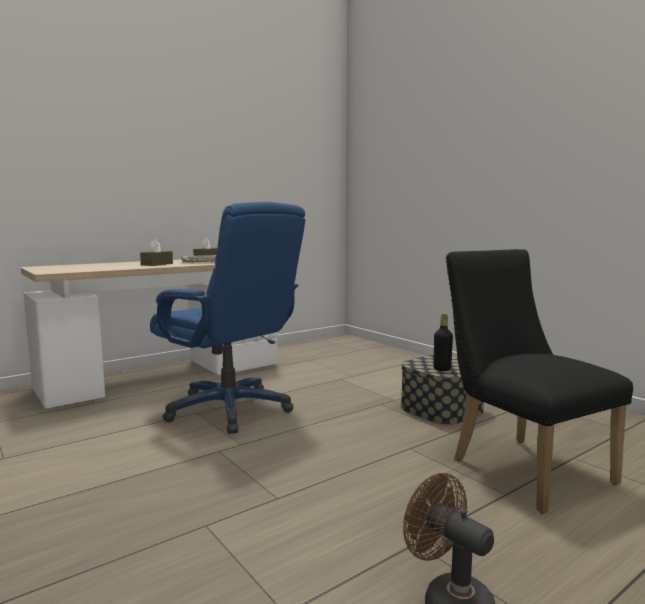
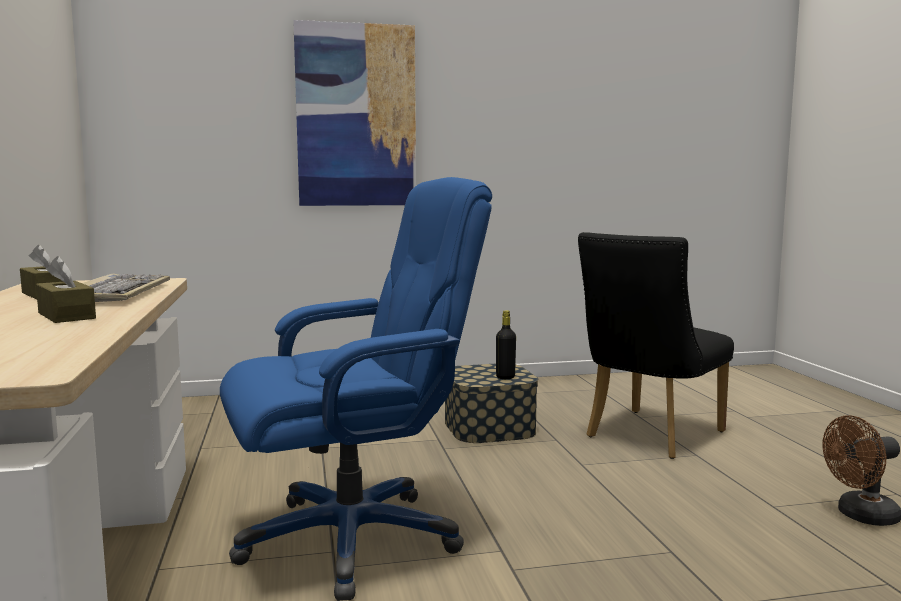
camera: 65 degrees left, 0 degrees up
black chair [446,249,633,514] -> black chair turned 45 degrees counterclockwise [578,232,734,459]
none -> picture [293,20,416,206]

